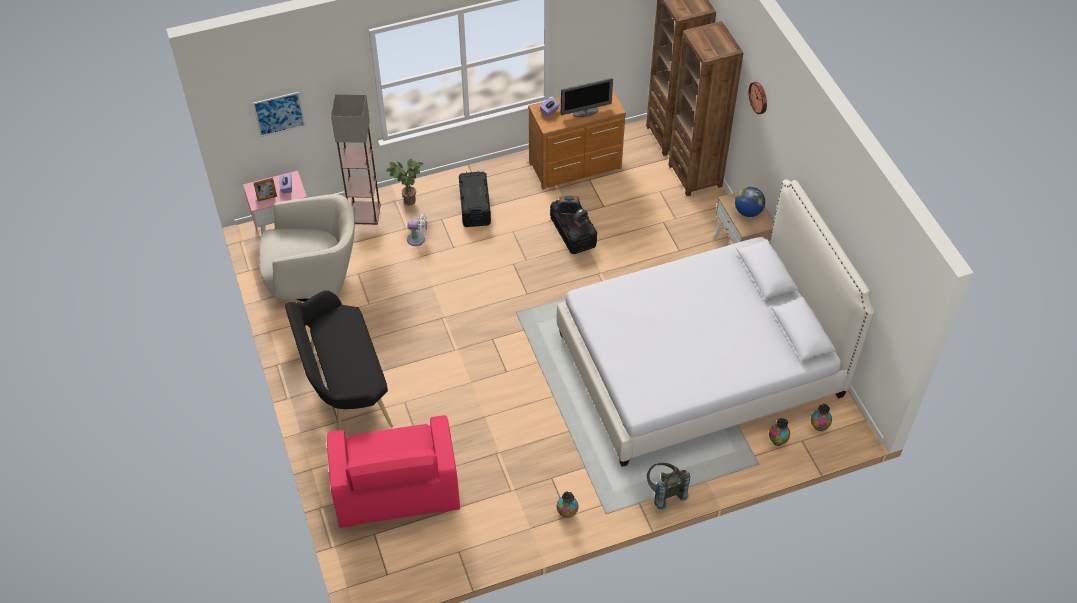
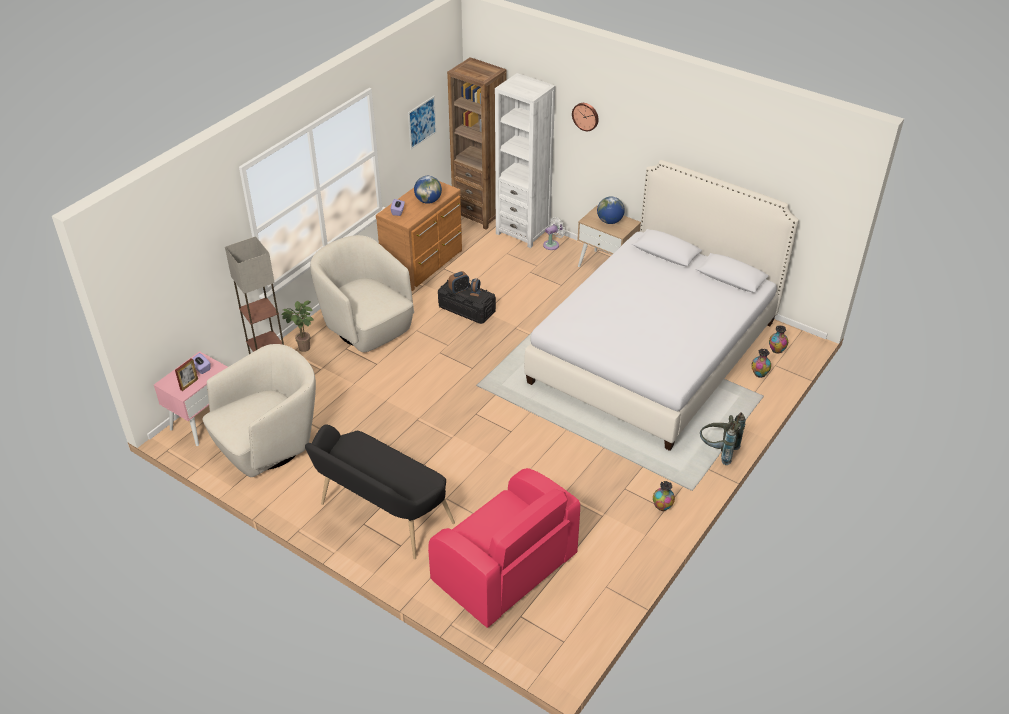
camera: 35 degrees left, 10 degrees down
picture [253,92,305,137] -> picture moved to [408,96,436,149]
white fan [407,213,427,246] -> white fan moved to [543,217,565,250]
black storage box [459,171,491,227] -> beige armchair [310,235,414,353]
monitor [561,78,613,117] -> globe [414,176,442,204]
brown bookcase [668,21,743,196] -> white bookcase [495,73,555,248]

